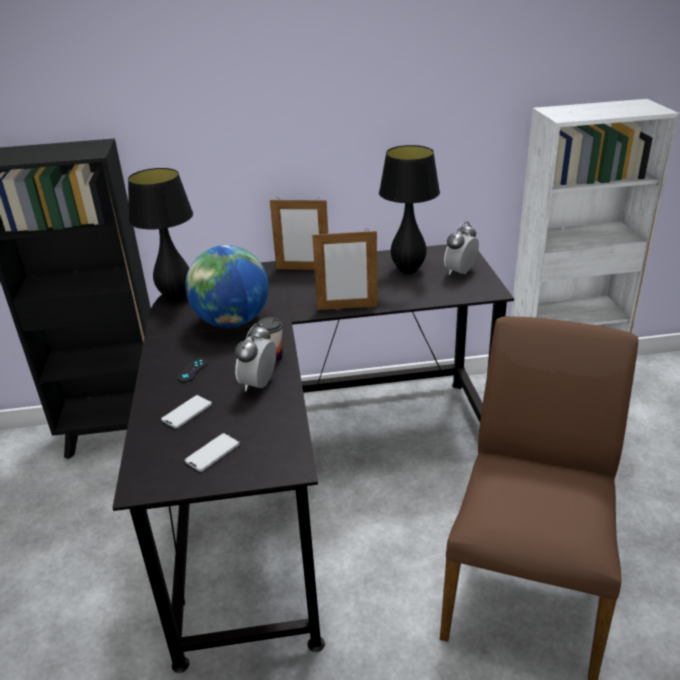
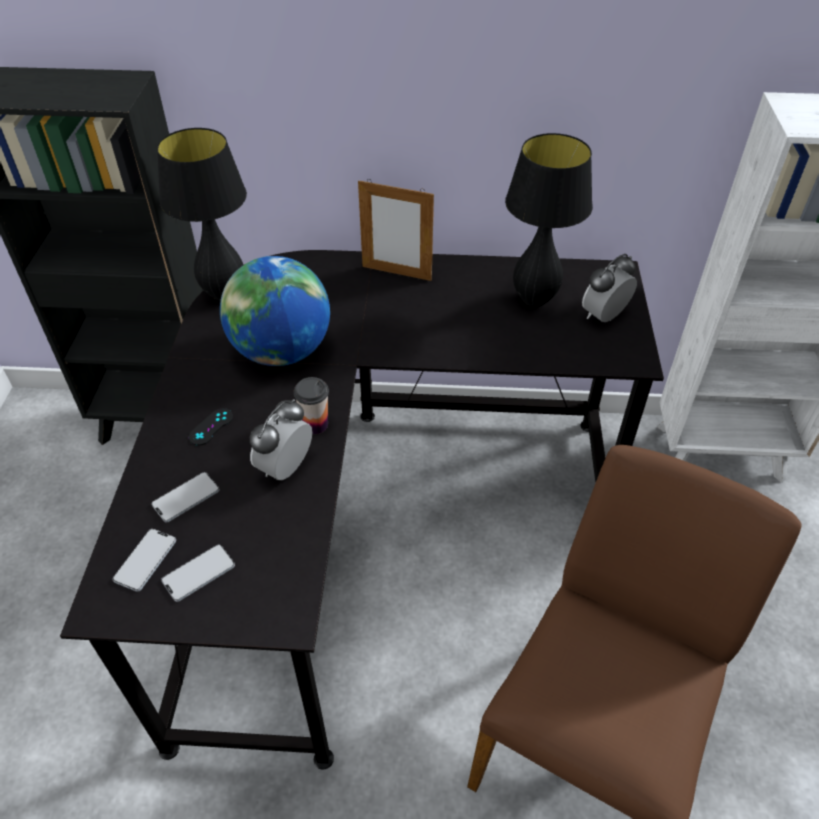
camera: 10 degrees right, 15 degrees up
picture frame [312,229,378,310] -> none
none -> phone [112,529,176,592]

